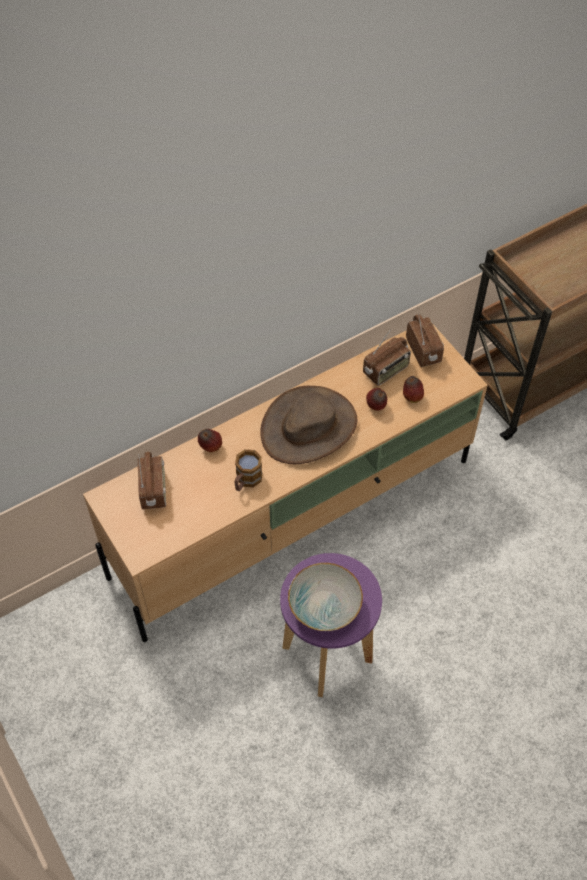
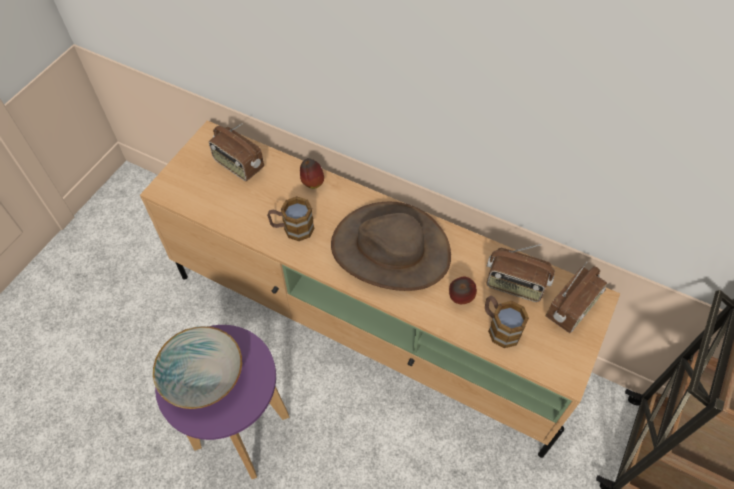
camera: 60 degrees right, 0 degrees up
radio [138,452,166,509] -> radio turned 75 degrees clockwise [209,123,264,181]
apple [403,376,424,403] -> mug [485,296,529,348]

